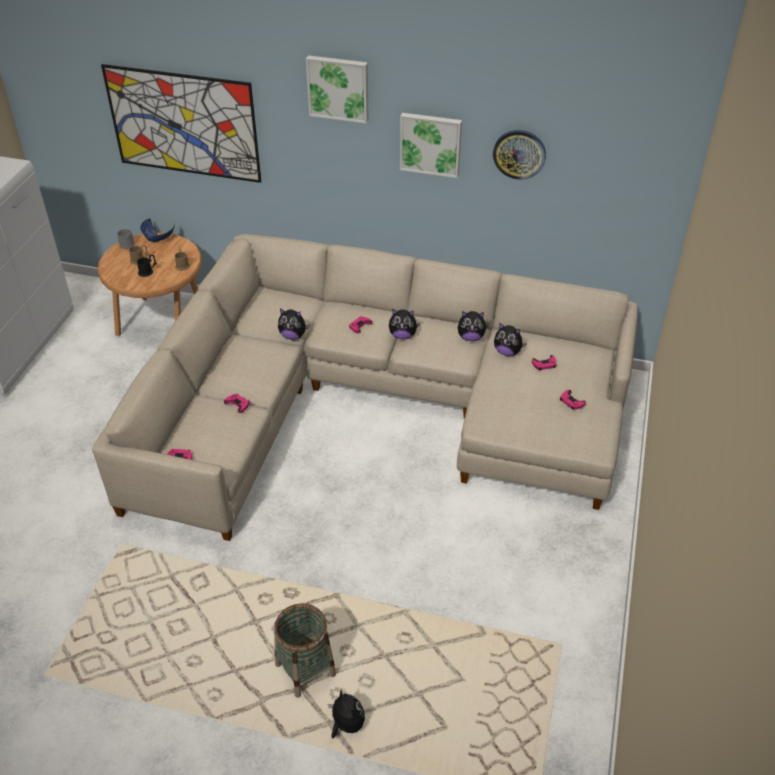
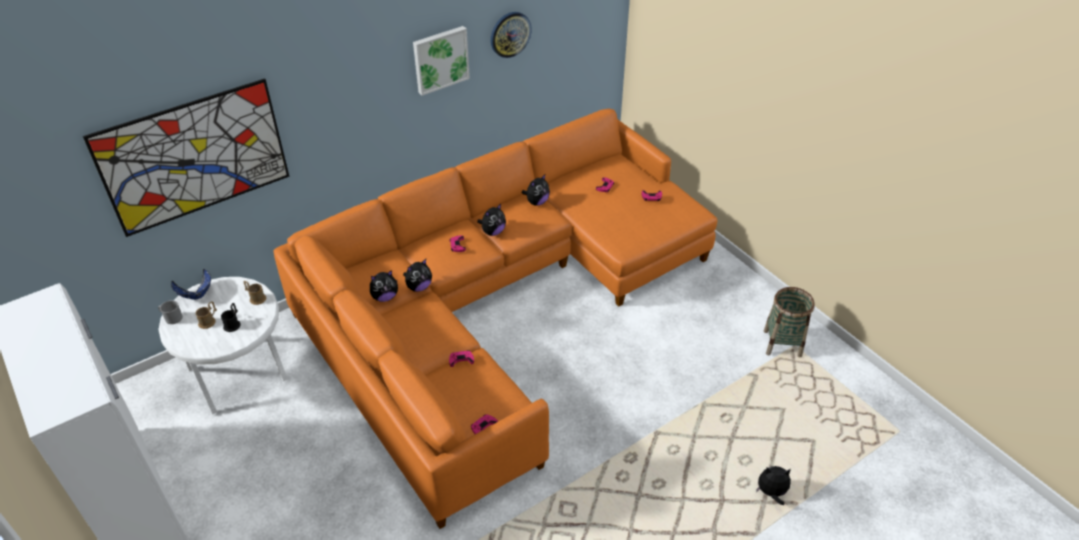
camera: 50 degrees left, 0 degrees up
beige sofa [92,234,638,541] -> orange sofa [273,109,717,529]
brown side table [98,233,202,336] -> white side table [158,277,288,415]
basket [274,603,336,698] -> basket moved to [764,287,815,357]
picture [306,55,369,123] -> none
plush toy [494,323,527,356] -> plush toy moved to [370,270,398,302]

